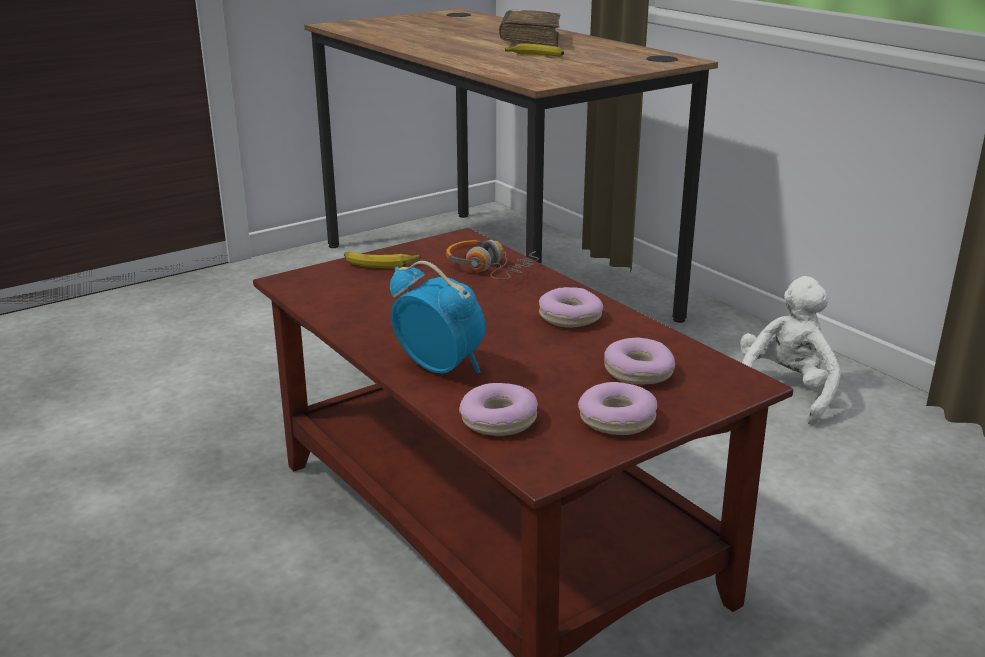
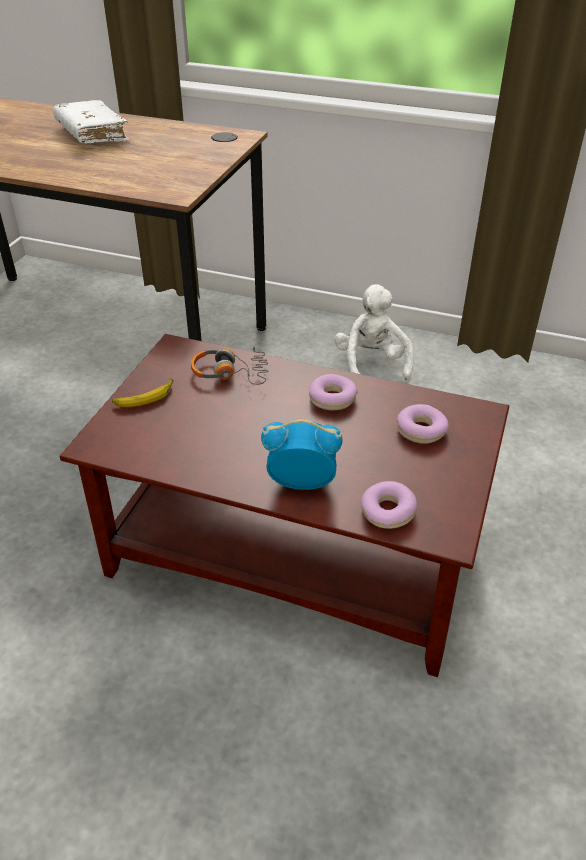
camera: 35 degrees left, 15 degrees up
brown book [499,10,560,47] -> white book [53,100,130,144]
banana [505,43,564,57] -> none
donut [578,382,657,435] -> none

